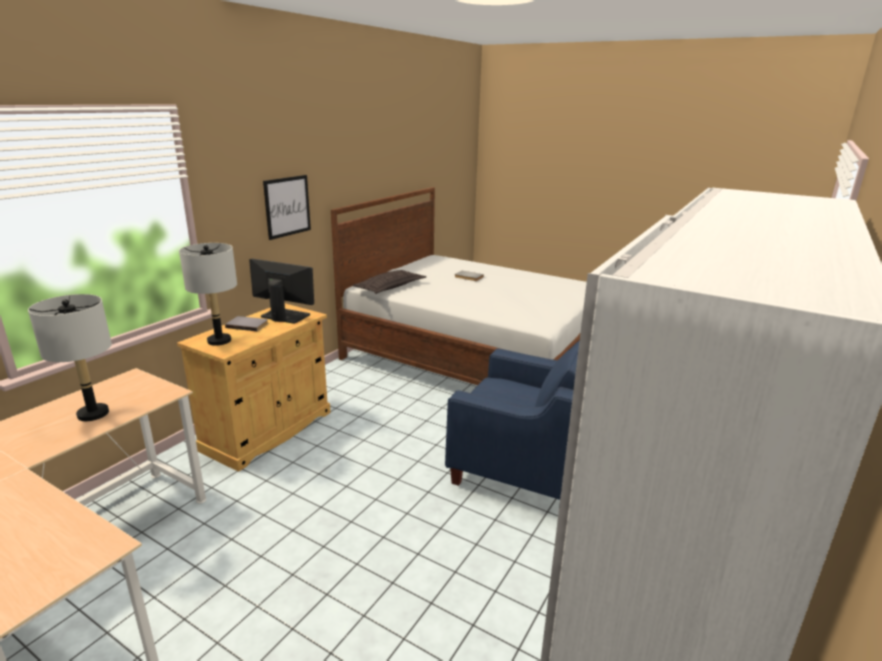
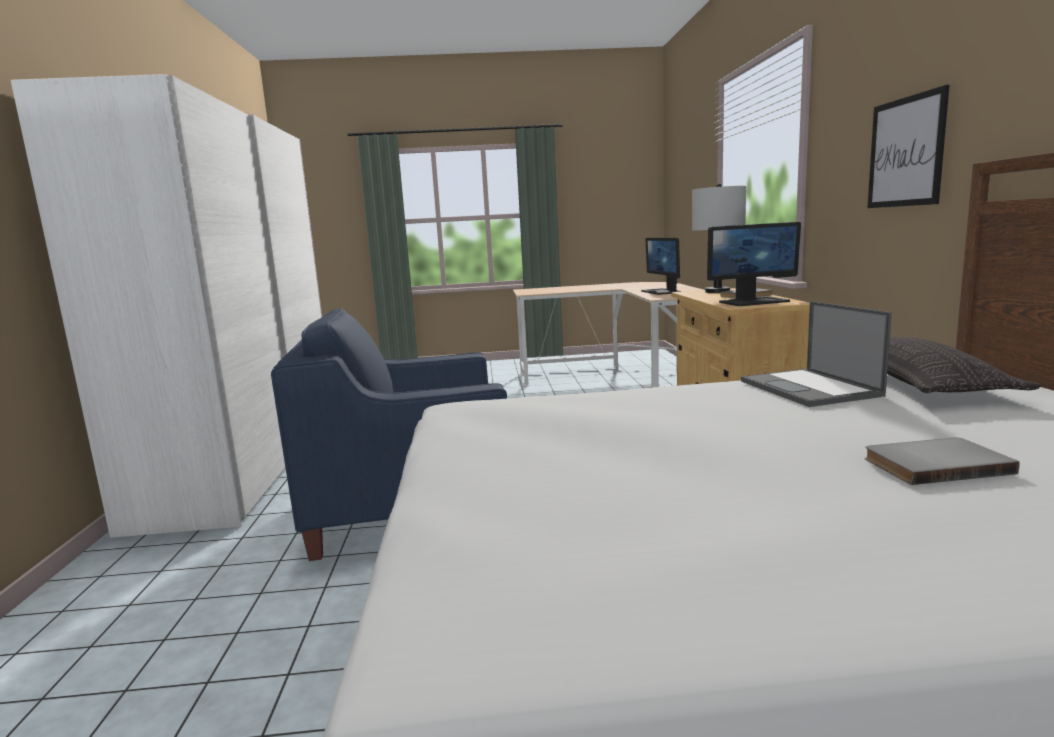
camera: 145 degrees right, 10 degrees down
grey table lamp [28,294,112,421] -> monitor [641,238,682,295]
none -> laptop [741,301,892,407]

